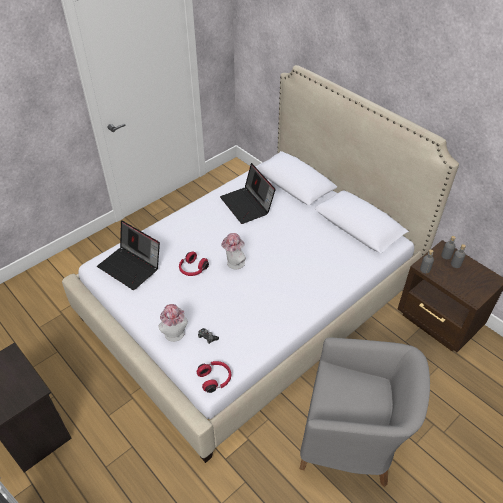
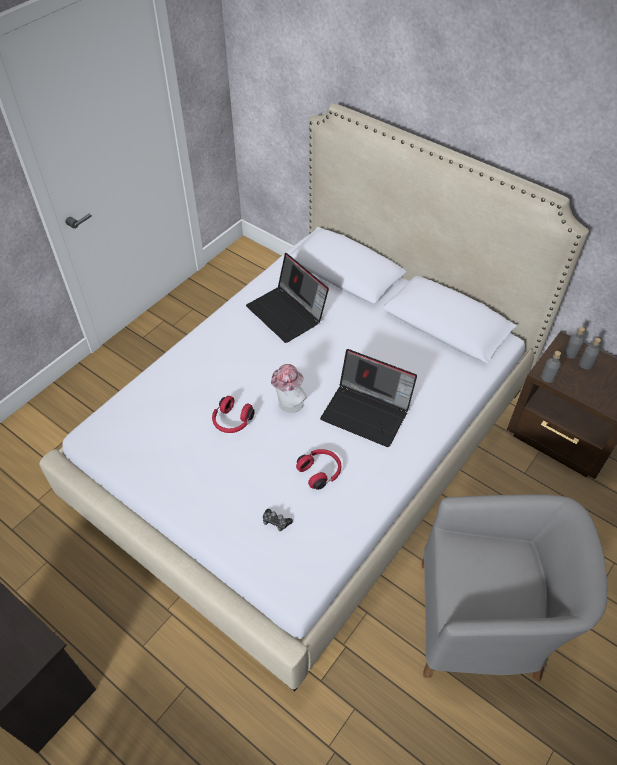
camera: 10 degrees left, 5 degrees up
laptop [97,220,160,290] -> laptop moved to [320,349,417,447]
hat [158,304,188,342] -> none
red headphones [197,361,231,393] -> red headphones moved to [296,449,341,490]

